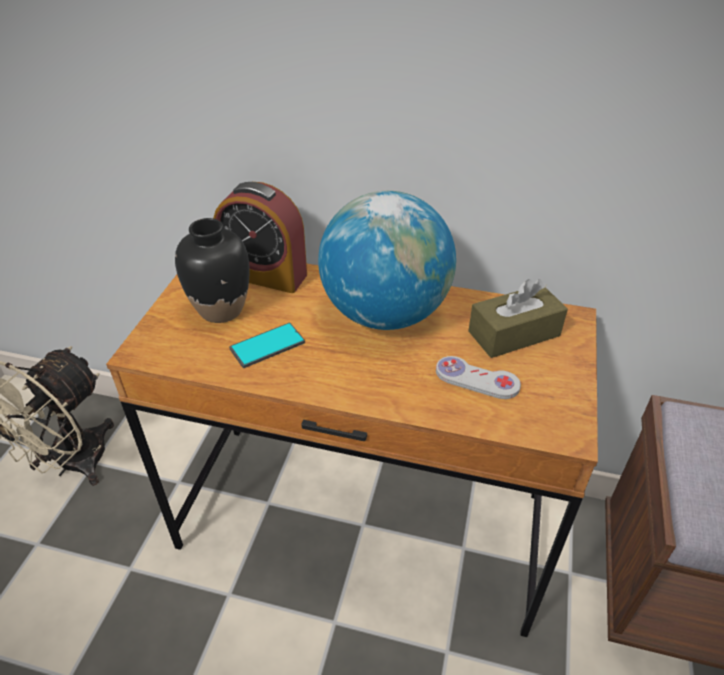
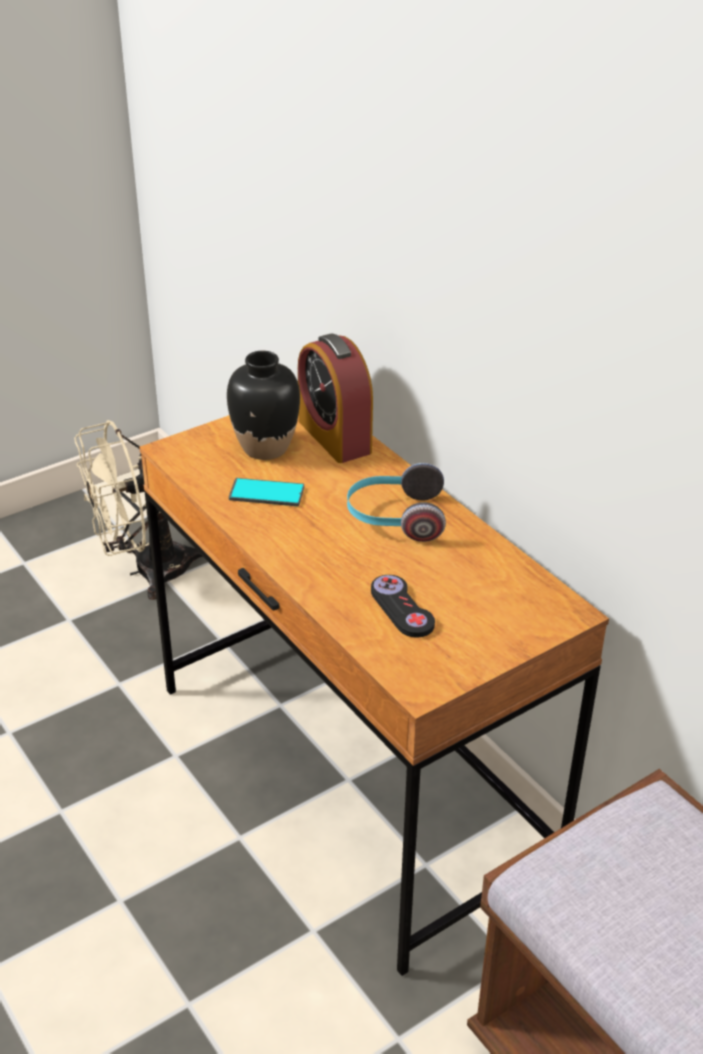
camera: 40 degrees right, 5 degrees down
globe [318,191,456,330] -> headphones [347,463,446,542]
white game controller [436,356,521,399] -> black game controller [371,575,435,638]
brown tissue box [468,279,568,358] -> none

